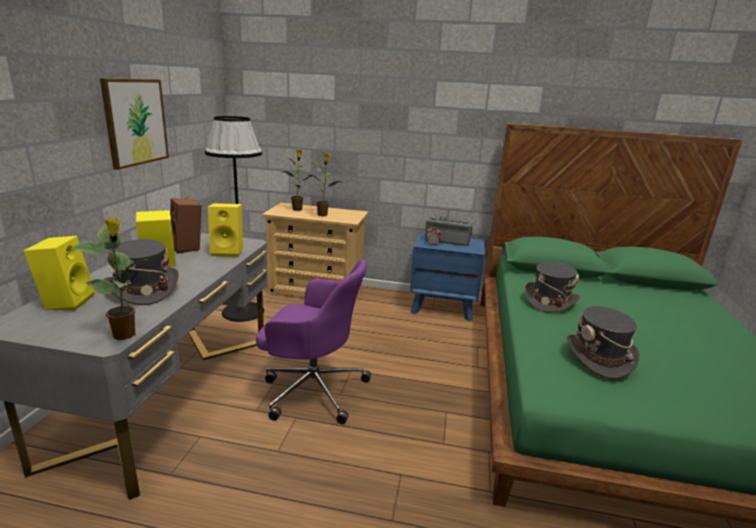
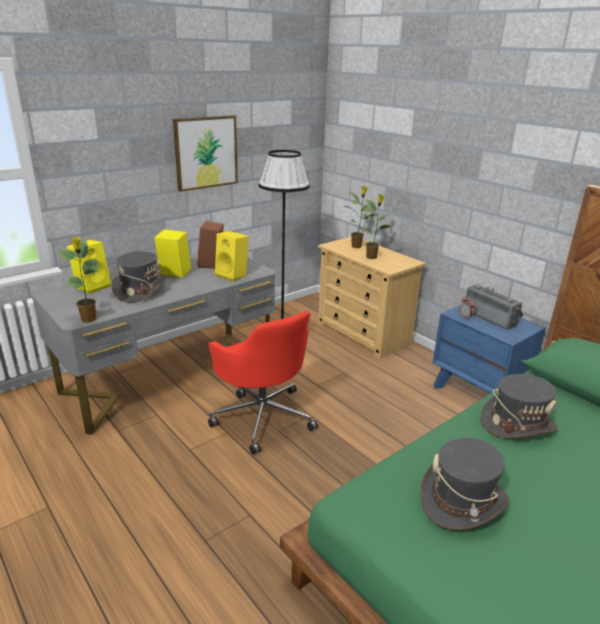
camera: 40 degrees right, 5 degrees up
purple office chair [256,259,371,424] -> red office chair [208,311,318,455]

